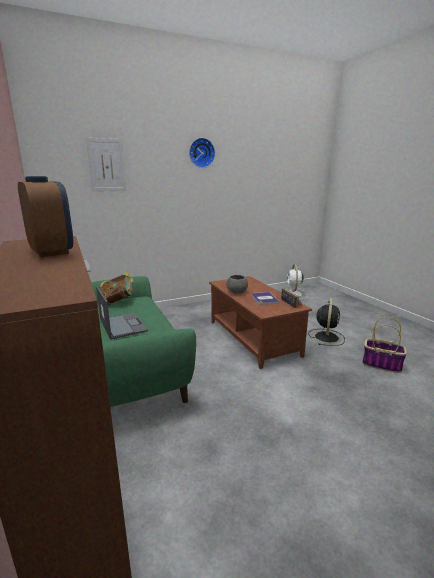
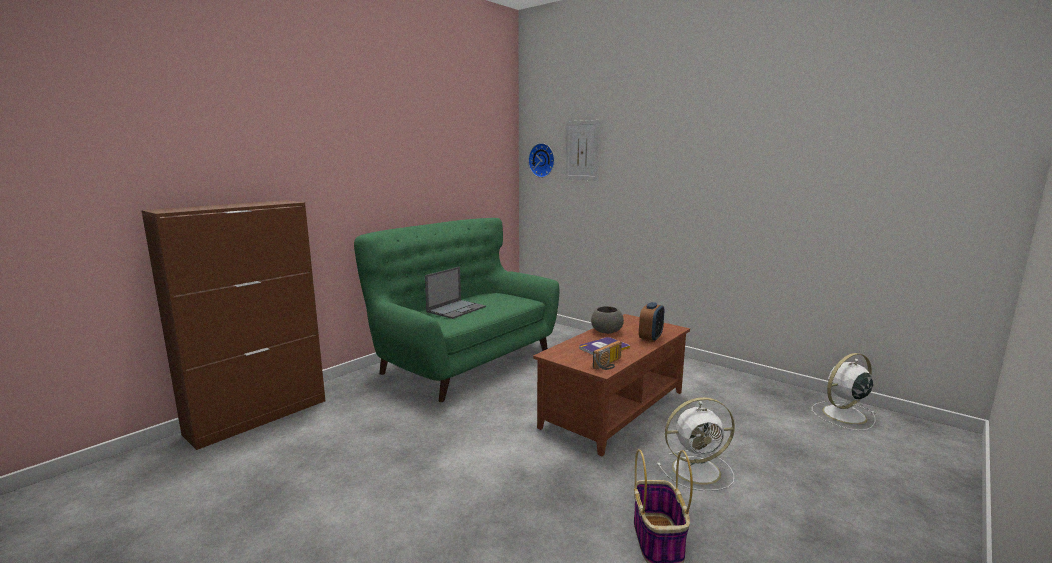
camera: 65 degrees right, 5 degrees down
alarm clock [18,176,73,257] -> alarm clock moved to [639,302,664,342]
book [100,272,134,305] -> none
wall clock [189,138,215,168] -> wall clock moved to [528,143,555,178]
black fan [308,298,345,346] -> white fan [657,397,735,491]

